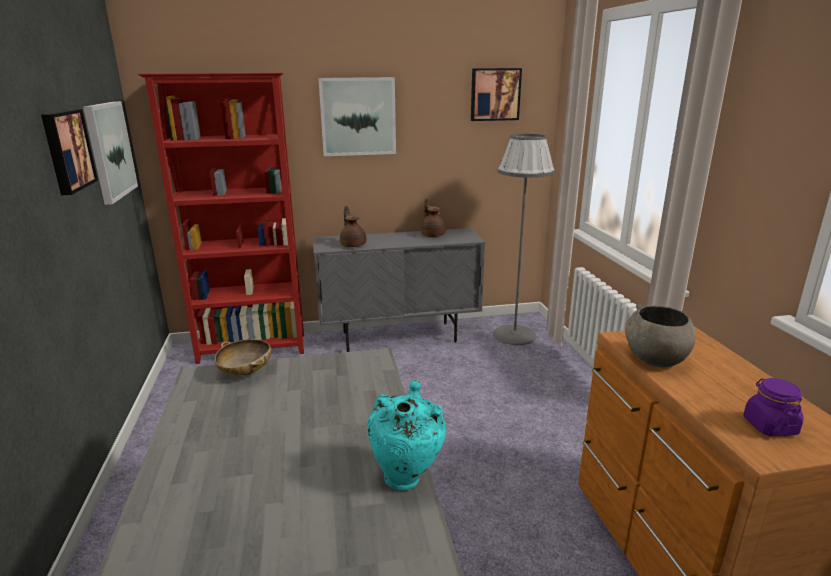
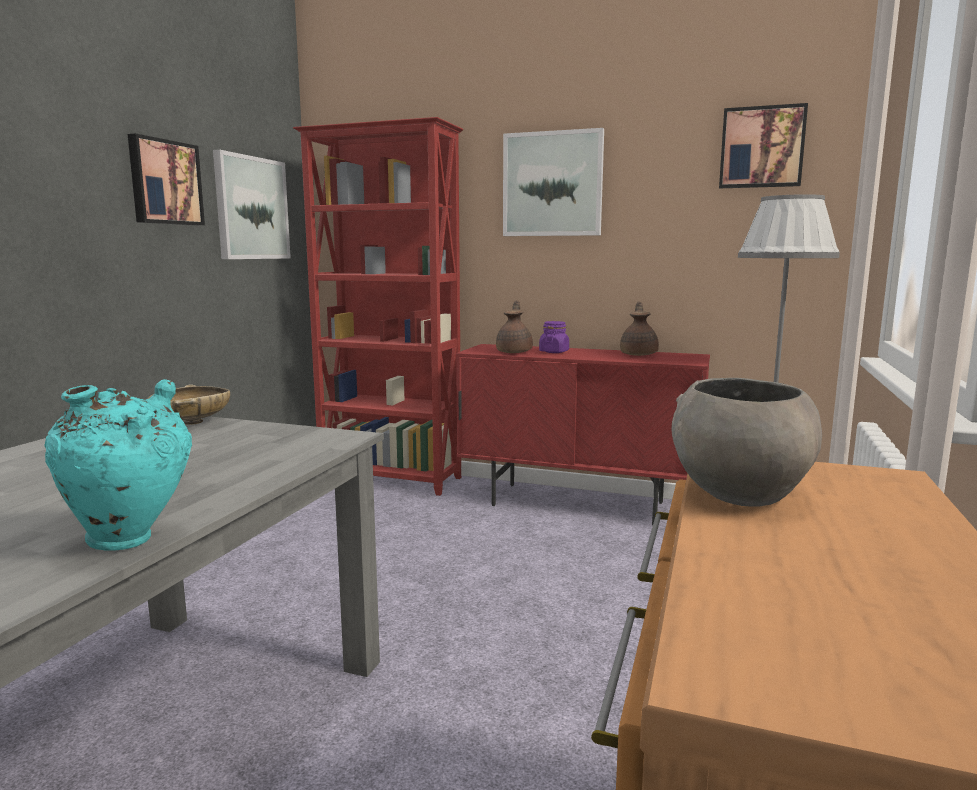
camera: 30 degrees right, 10 degrees down
grey cabinet [313,228,485,352] -> red cabinet [456,344,710,525]
purple jar [743,378,804,436] -> purple jar moved to [539,321,569,353]

